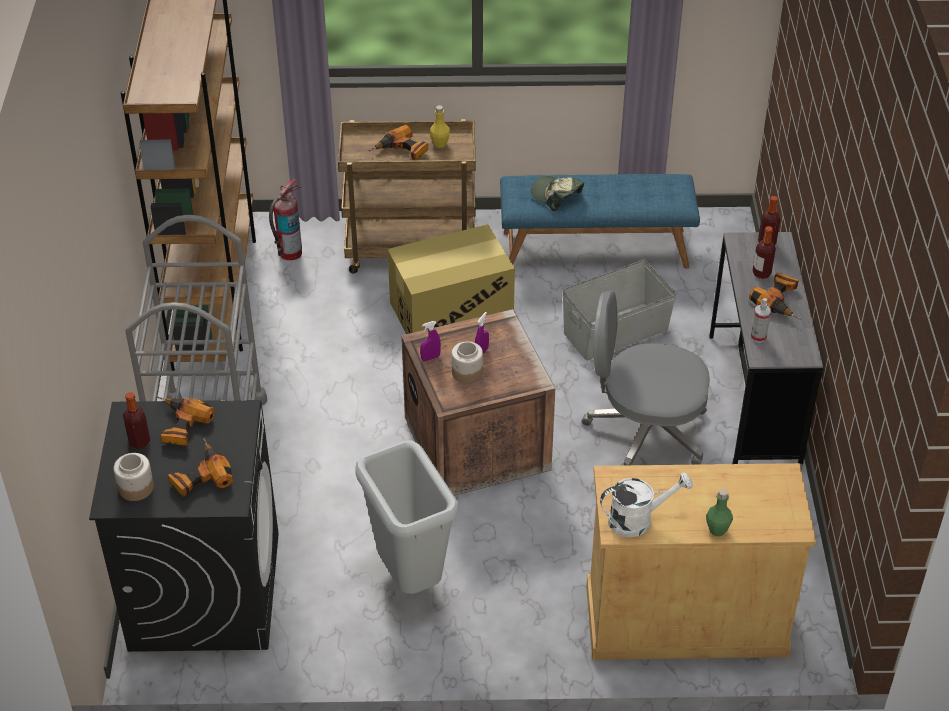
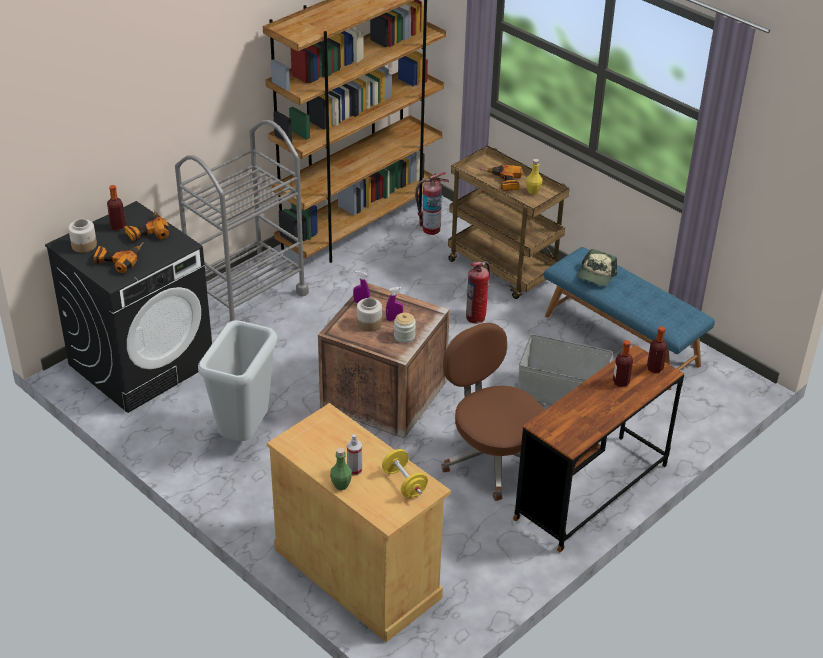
camera: 45 degrees right, 5 degrees down
cardboard box [387,224,515,334] -> fire extinguisher [466,261,490,323]
cap [530,176,584,212] -> cap turned 150 degrees counterclockwise [577,249,617,286]
grey office chair [582,291,710,466] -> brown office chair [441,323,544,501]
white watering can [600,472,693,537] -> none
grey desk [710,232,823,470] -> brown desk [513,345,684,552]
power drill [749,272,800,320] -> none
spray bottle [751,298,771,343] -> spray bottle moved to [347,434,362,476]
none -> yellow dumbbell [382,449,428,498]
none -> jar [394,313,416,343]

